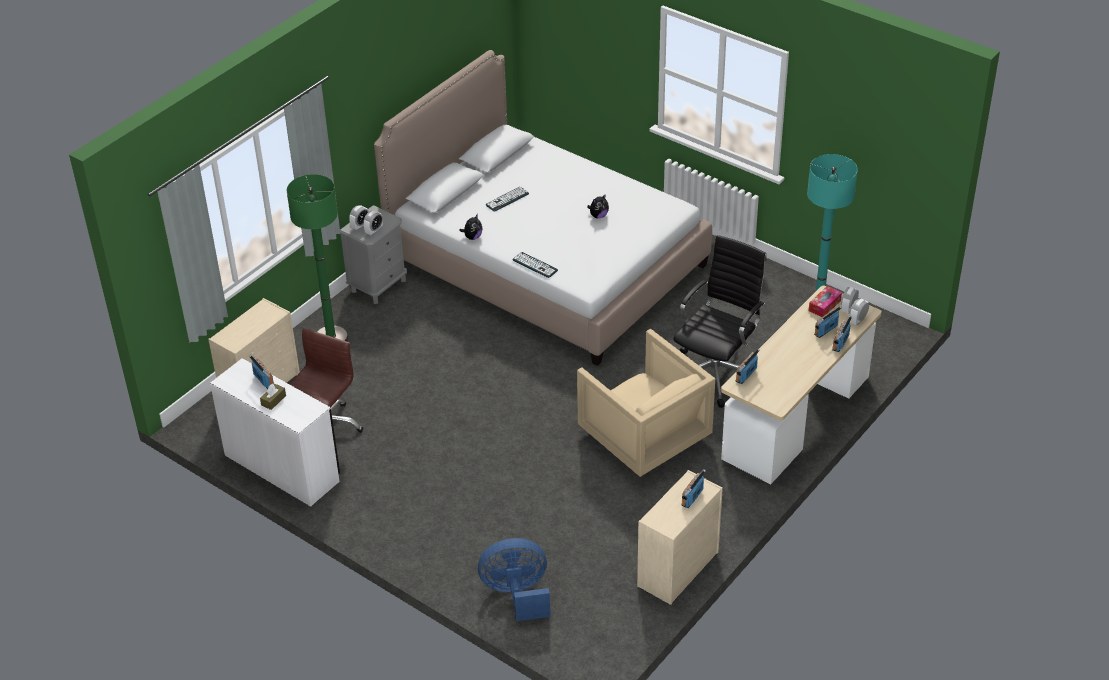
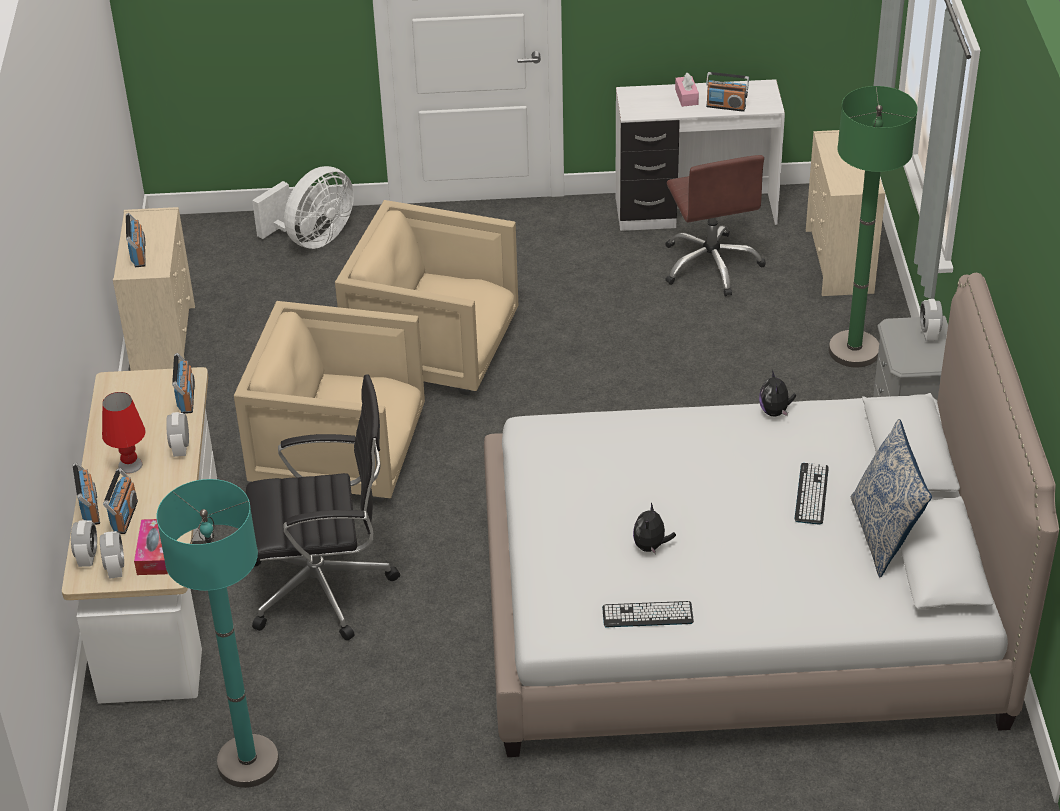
camera: 140 degrees right, 0 degrees up
brown tissue box [260,384,286,410] -> pink tissue box [675,72,699,107]
alarm clock [363,210,383,236] -> alarm clock moved to [166,412,189,457]
blue fan [478,538,551,621] -> white fan [252,166,354,249]
keyboard [512,252,558,278] -> keyboard moved to [602,601,694,627]
black office chair [673,235,766,408] -> black office chair turned 90 degrees counterclockwise [246,374,400,640]
none -> red table lamp [102,392,146,473]
none -> beige armchair [335,200,518,395]
none -> pillow [851,419,932,578]

